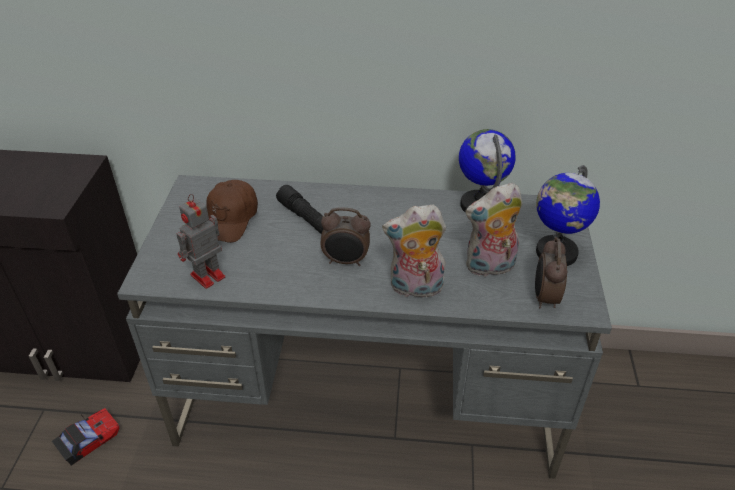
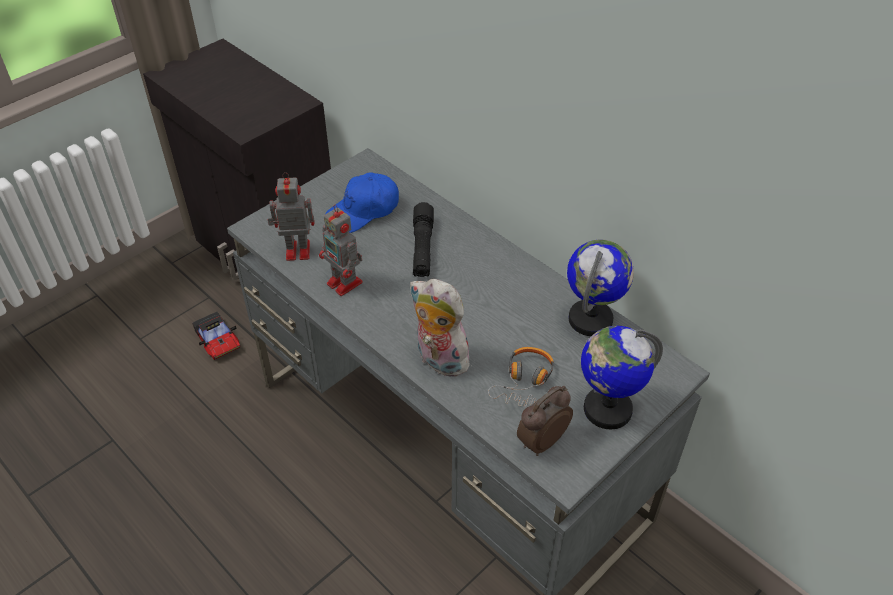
camera: 40 degrees right, 5 degrees up
toy car [52,408,119,465] -> toy car turned 60 degrees clockwise [192,312,240,360]
brown cap [206,180,258,243] -> blue cap [326,172,399,233]
alarm clock [321,207,370,266] -> none
plush toy [465,183,523,277] -> headphones [488,347,554,407]
none -> toy robot [319,205,363,296]

